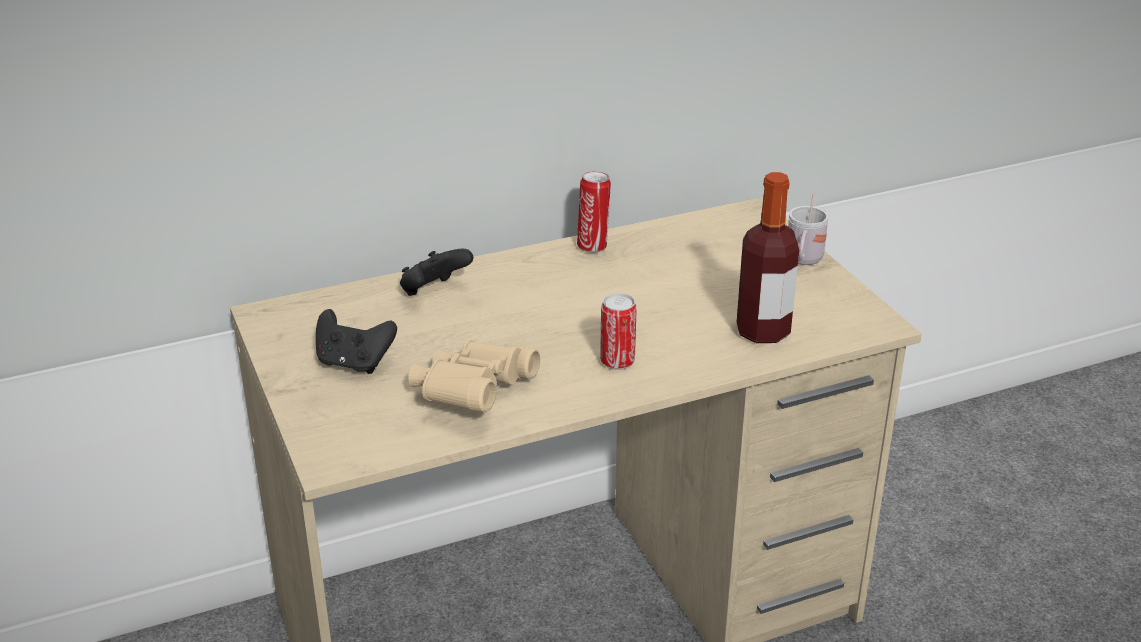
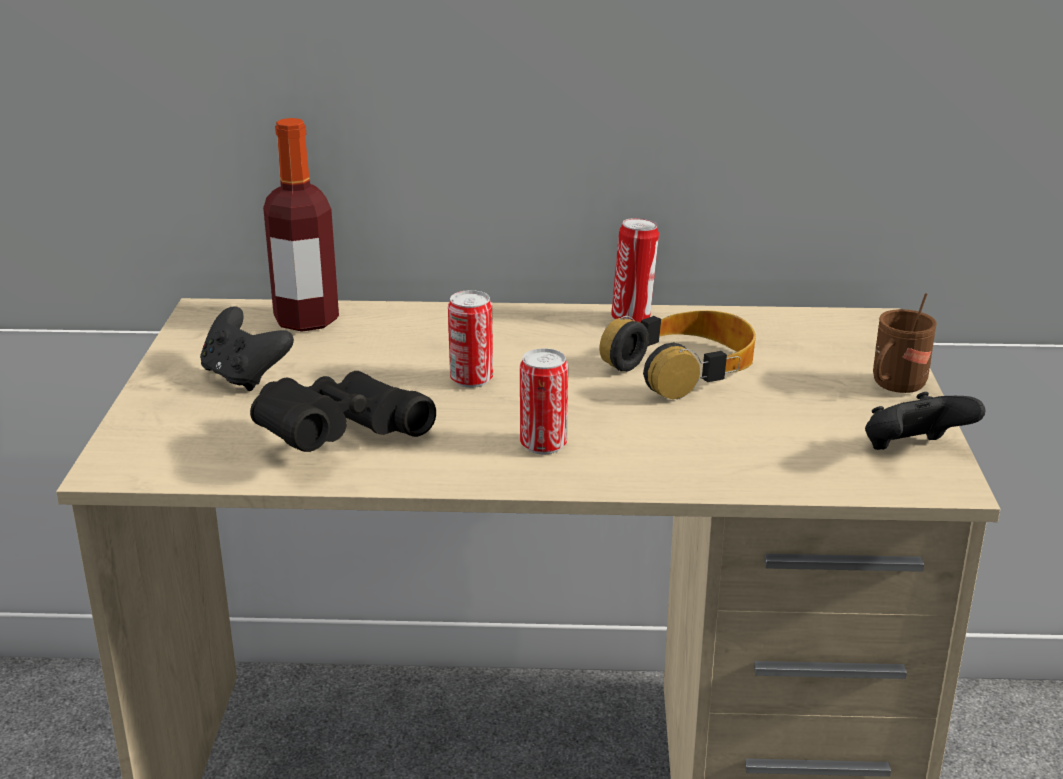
camera: 25 degrees right, 5 degrees down
black game controller [400,249,473,296] -> black game controller moved to [865,392,986,450]
beige binoculars [408,340,540,412] -> black binoculars [250,371,436,452]
bottle [737,172,799,343] -> bottle moved to [263,118,339,332]
white mug [788,193,829,265] -> brown mug [873,293,937,393]
none -> can [448,290,493,388]
none -> headphones [599,310,756,399]

